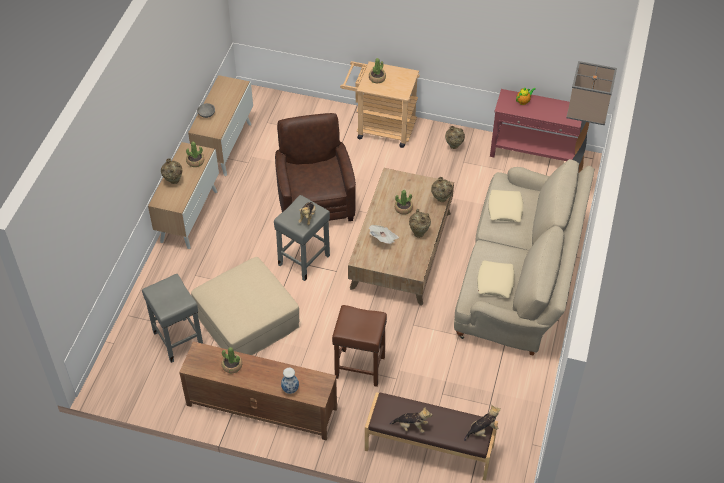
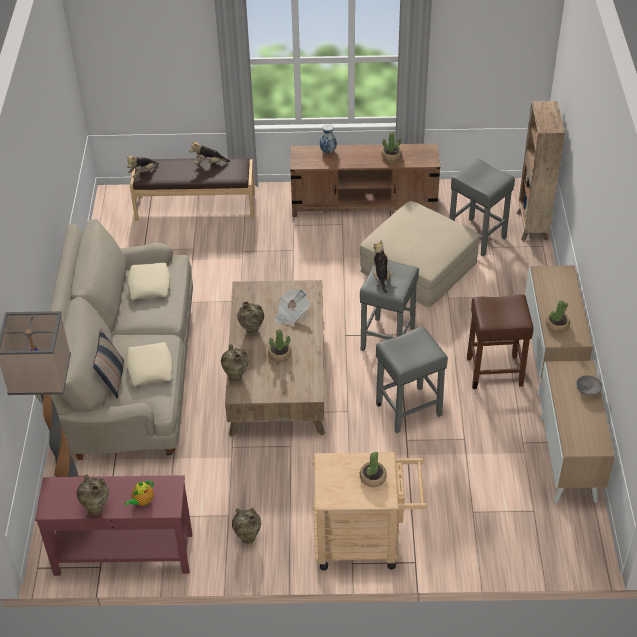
camera: 165 degrees right, 5 degrees down
beige vase [161,158,182,184] -> beige vase moved to [77,474,109,515]
brown armchair [275,113,356,221] -> grey stool [376,326,448,433]
brown stool [332,305,387,387] -> brown stool moved to [467,294,534,389]
none -> pillow [93,329,124,399]
none -> brown bookcase [516,101,565,241]

